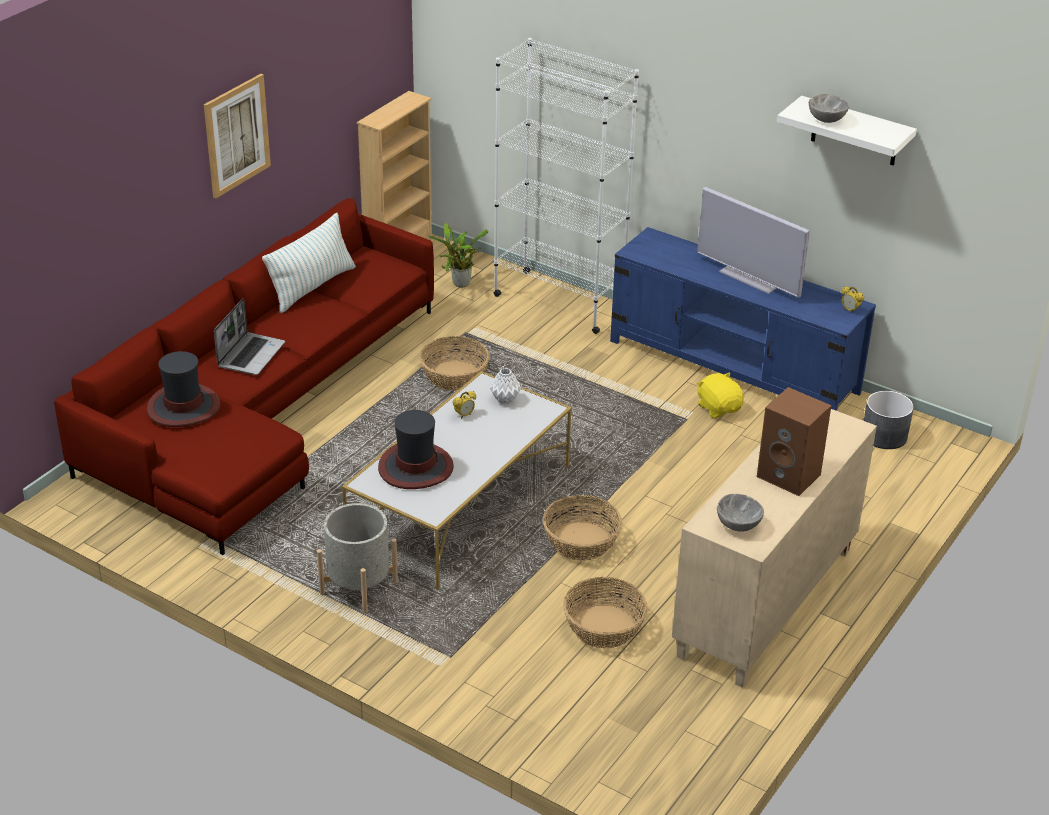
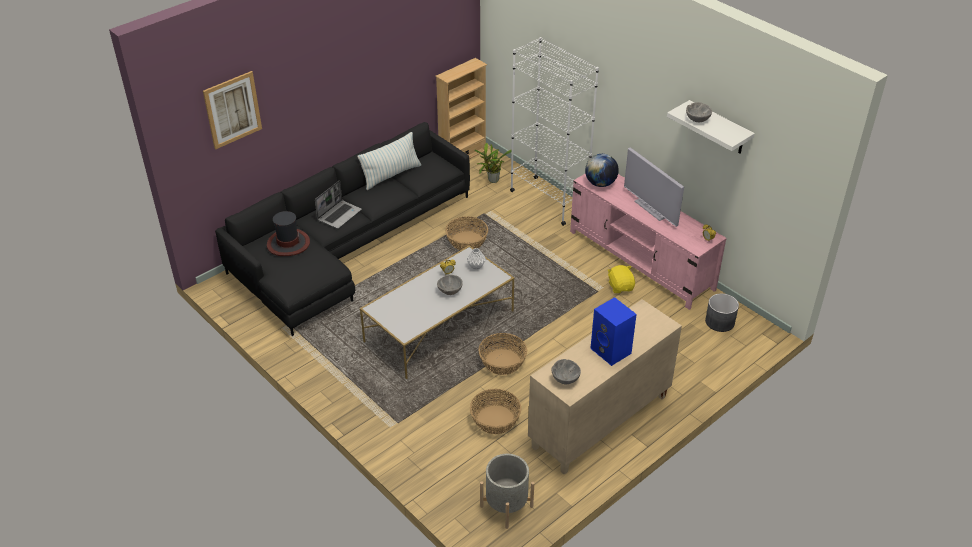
camera: 15 degrees right, 5 degrees up
red sofa [54,198,434,556] -> black sofa [215,122,470,336]
picture [204,74,271,199] -> picture moved to [203,71,262,149]
grey planter [317,503,398,614] -> grey planter moved to [480,454,534,529]
hat [378,410,454,489] -> none
blue tv stand [610,227,876,411] -> pink tv stand [570,174,727,310]
brown speaker [757,387,831,496] -> blue speaker [590,297,637,366]
none -> grey bowl [437,275,463,295]
none -> globe [585,154,619,187]

